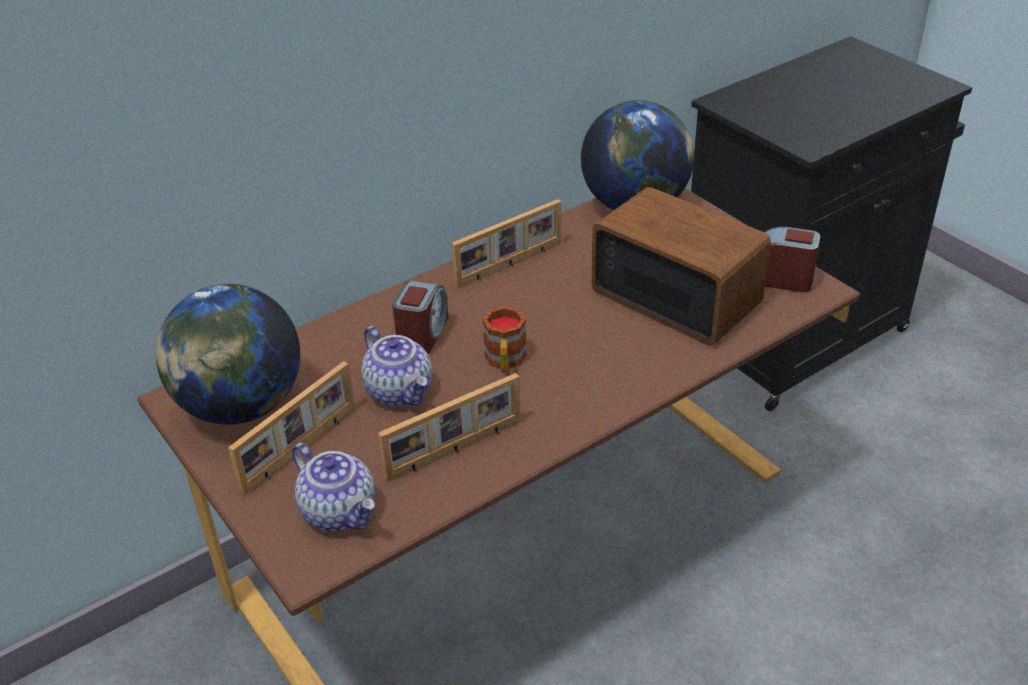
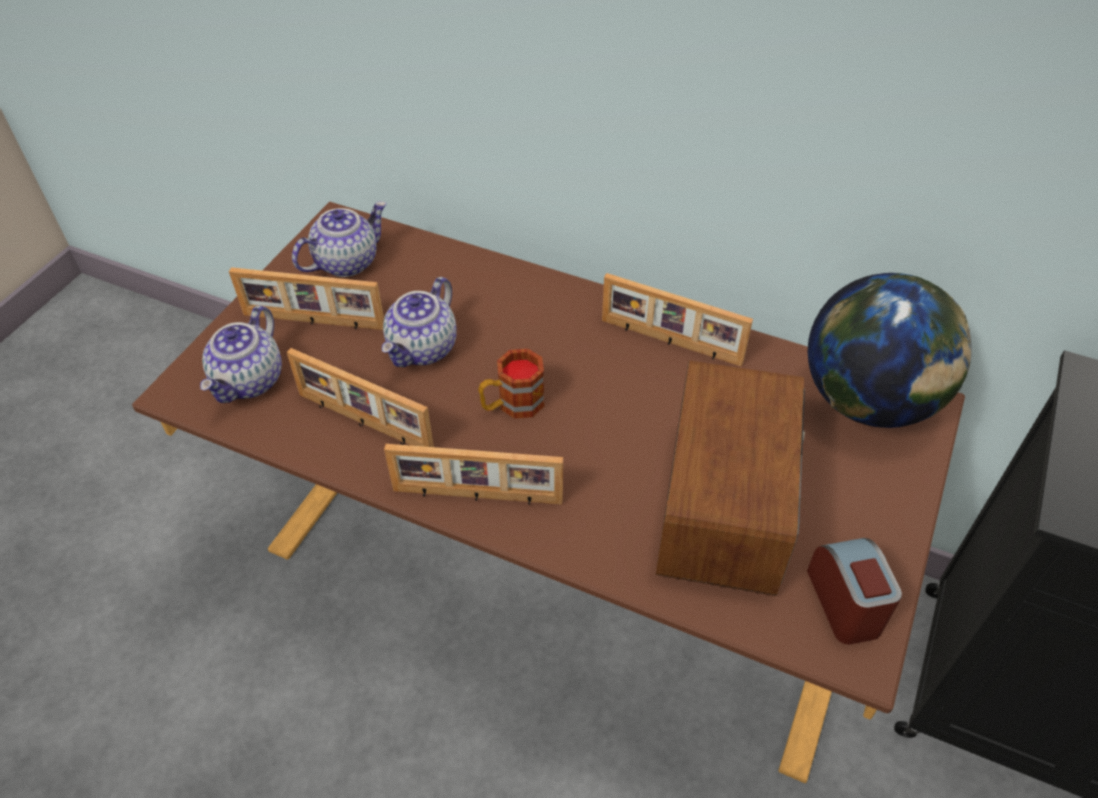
camera: 60 degrees right, 10 degrees up
globe [156,284,300,425] -> teapot [292,201,387,277]
alarm clock [392,281,449,354] -> none
none -> picture frame [384,444,563,505]

